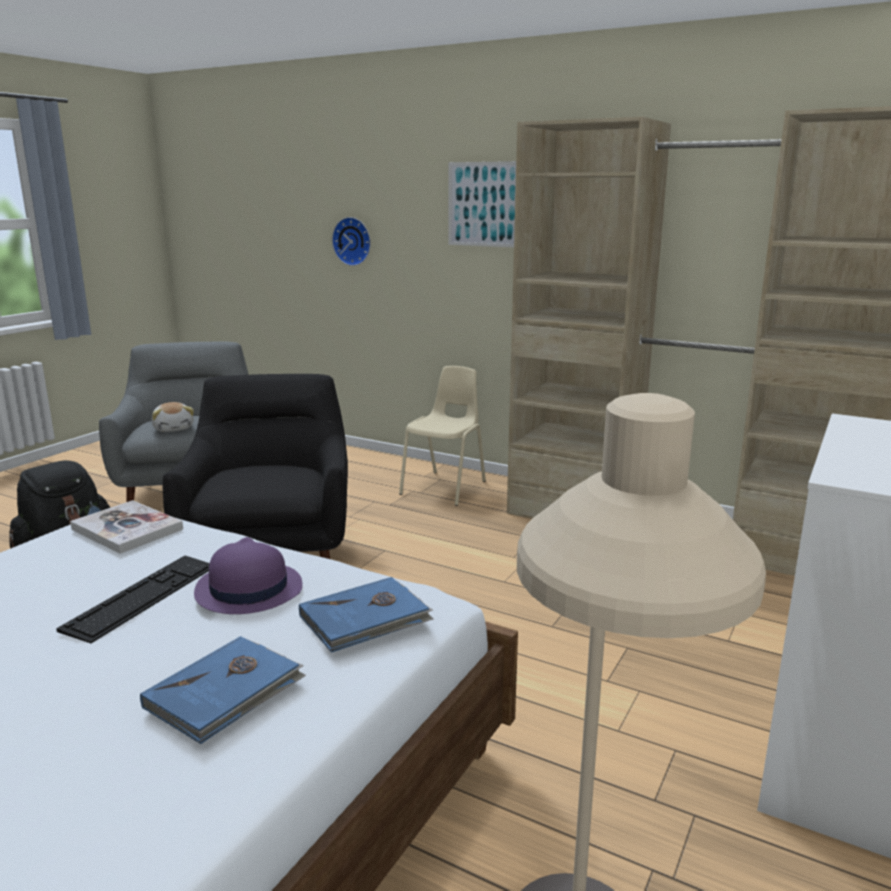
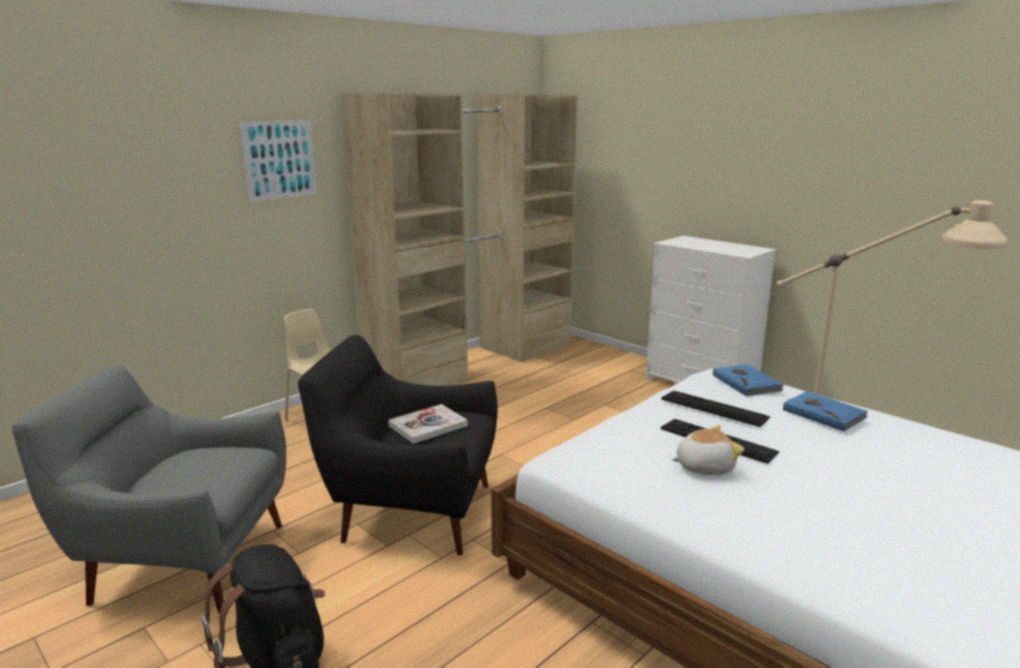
camera: 75 degrees left, 0 degrees up
book [70,500,183,554] -> book moved to [388,404,468,444]
plush toy [151,402,194,432] -> plush toy moved to [672,425,744,475]
purple hat [194,537,302,614] -> keyboard [661,391,770,427]
wall clock [332,217,371,266] -> none

